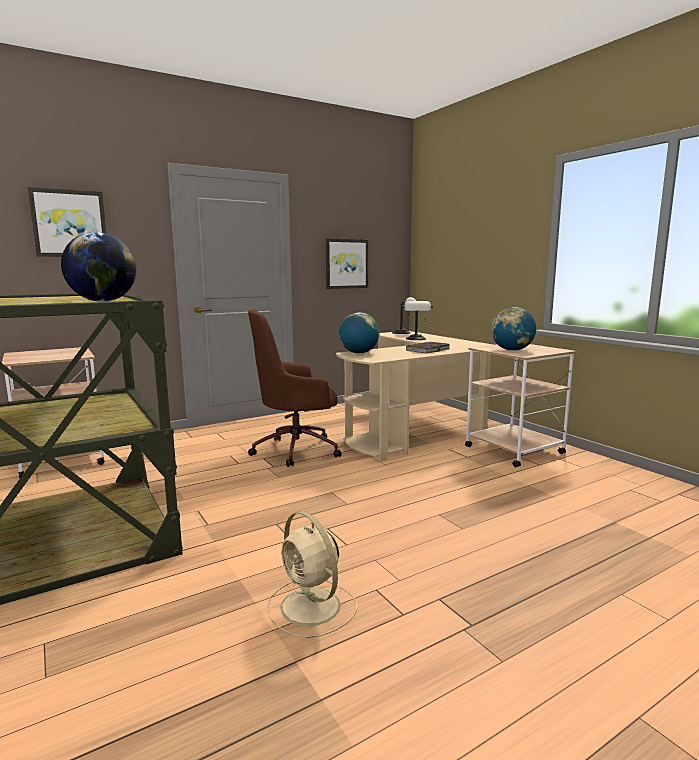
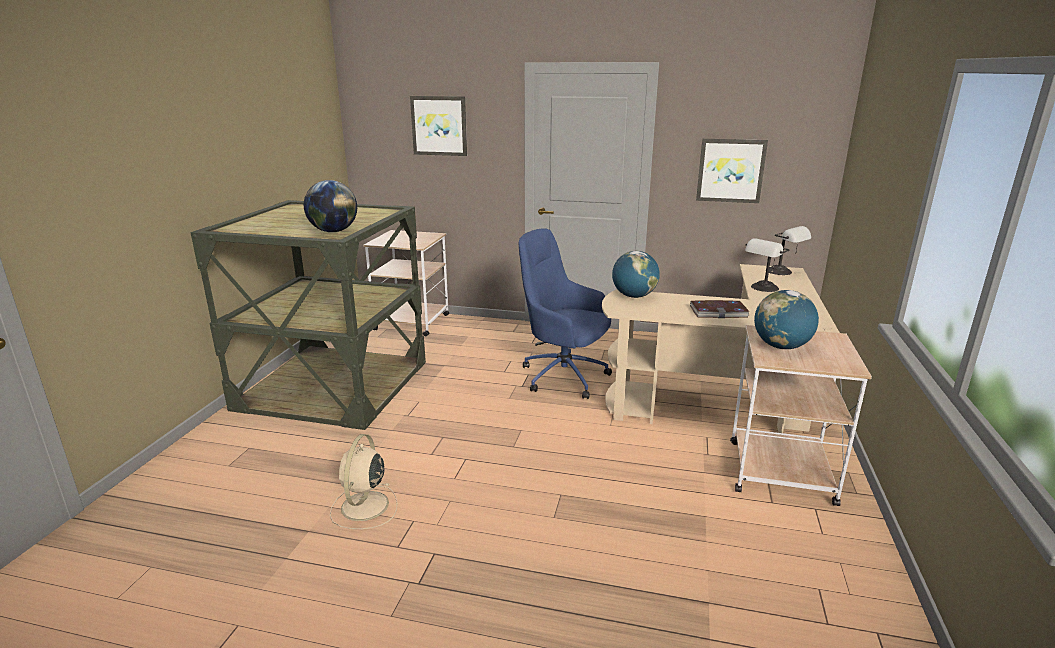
camera: 45 degrees right, 10 degrees up
brown office chair [248,310,342,467] -> blue office chair [519,228,612,399]

